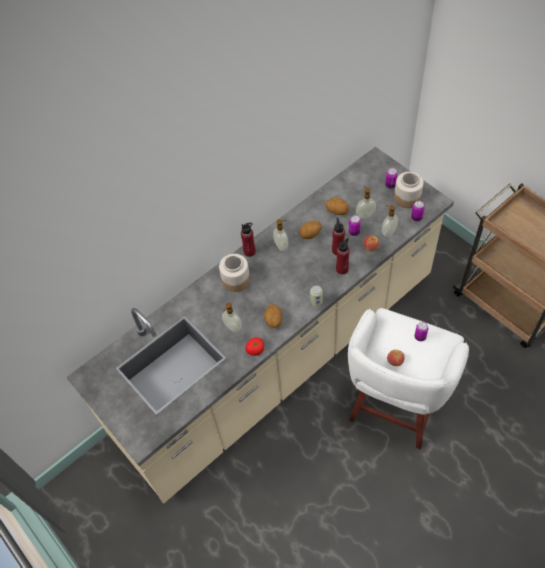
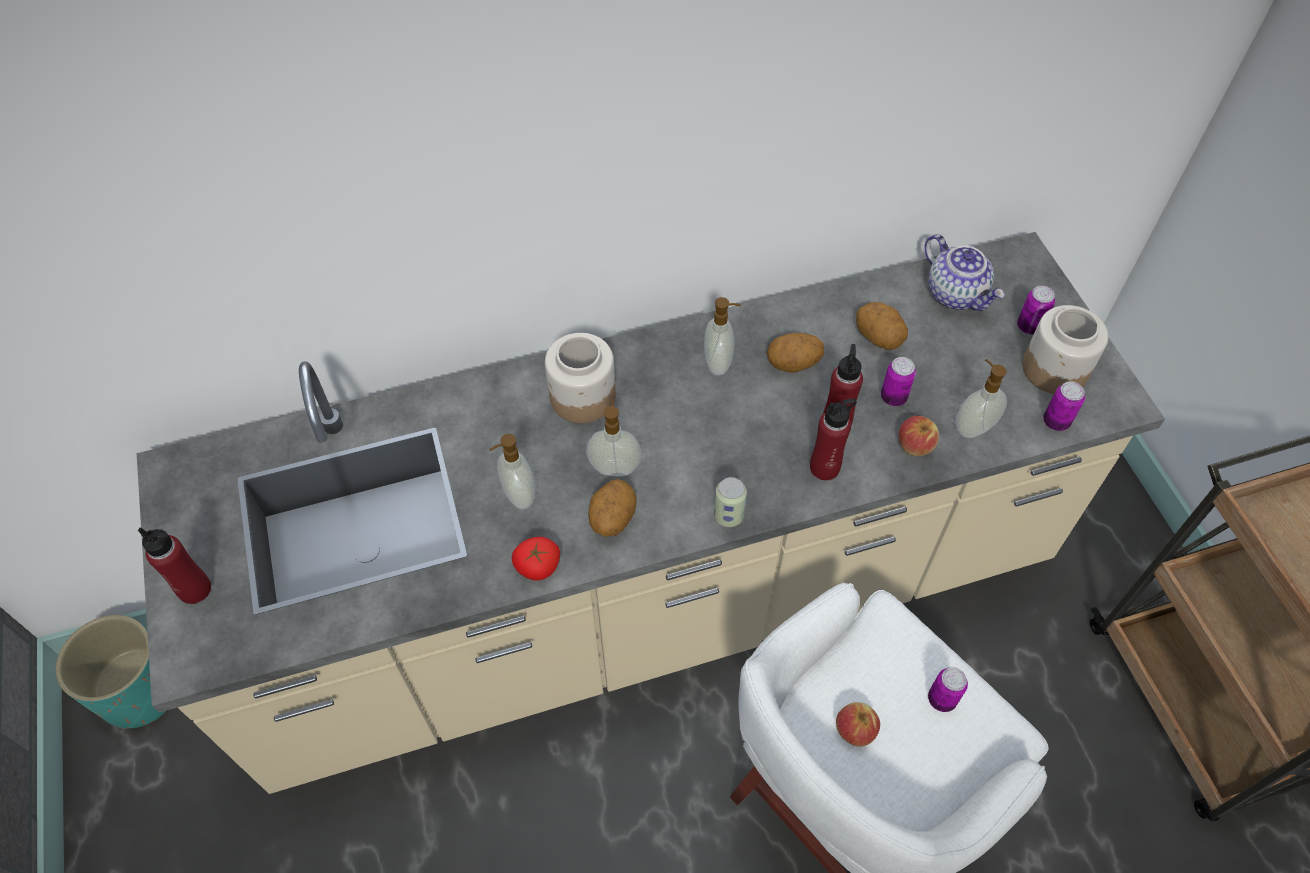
camera: 20 degrees right, 0 degrees up
red bottle [241,223,256,257] -> red bottle moved to [138,528,211,604]
soap dispenser [356,186,376,219] -> soap dispenser moved to [586,398,642,476]
none -> turquoise planter [56,615,166,729]
none -> teapot [924,234,1005,311]

